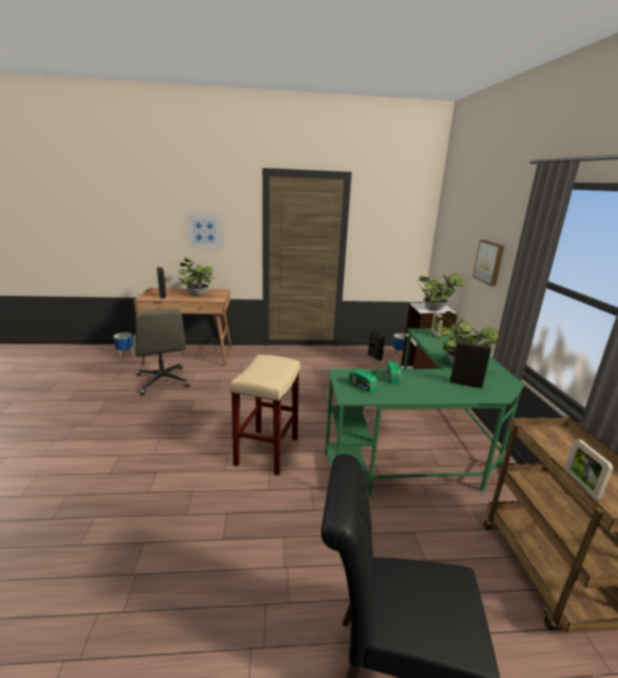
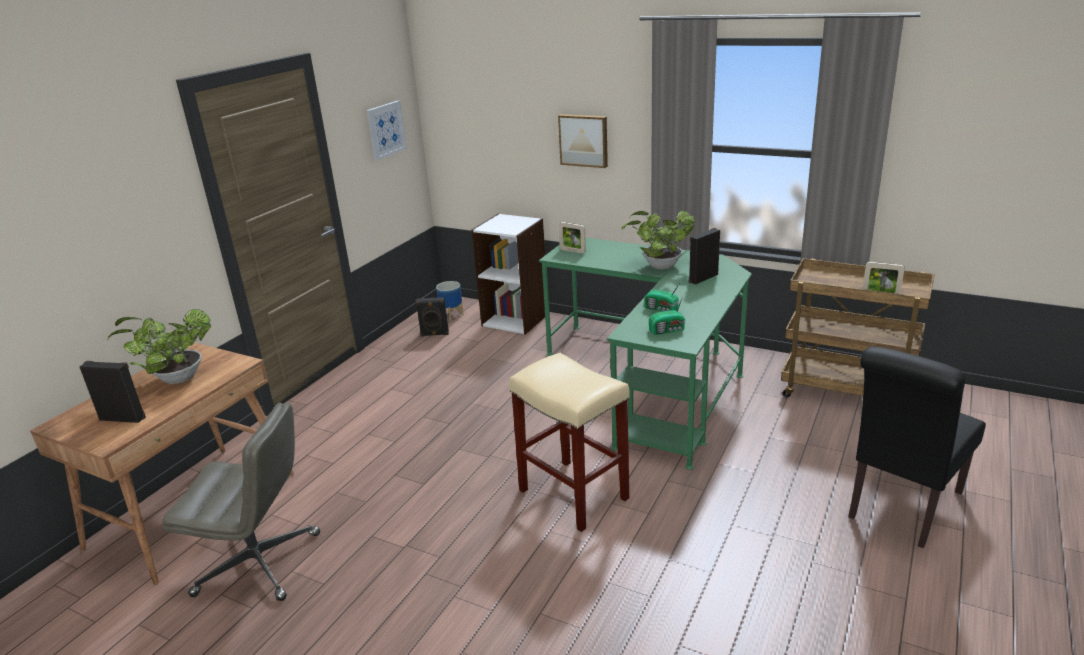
camera: 55 degrees left, 5 degrees up
planter [113,332,133,359] -> none
picture [188,215,221,248] -> picture moved to [367,101,407,160]
potted plant [418,273,465,311] -> none

